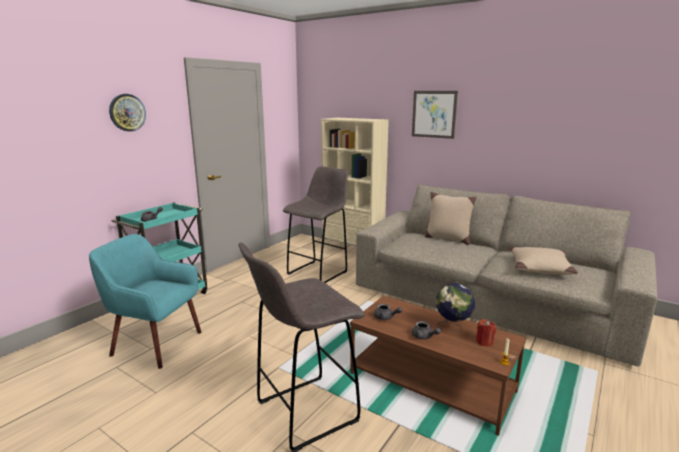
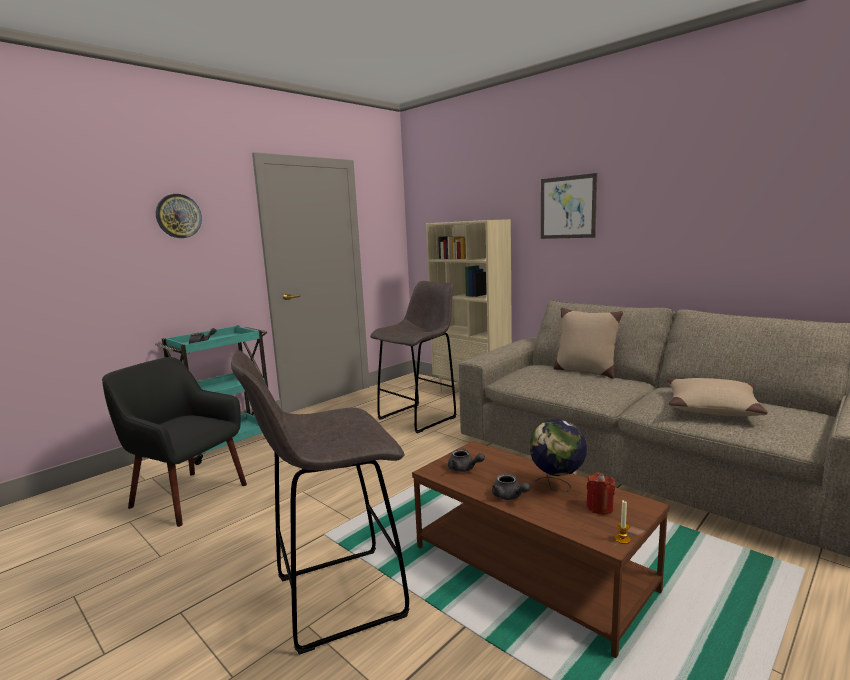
camera: 10 degrees right, 5 degrees down
turquoise armchair [89,234,202,369] -> black armchair [102,357,247,527]

